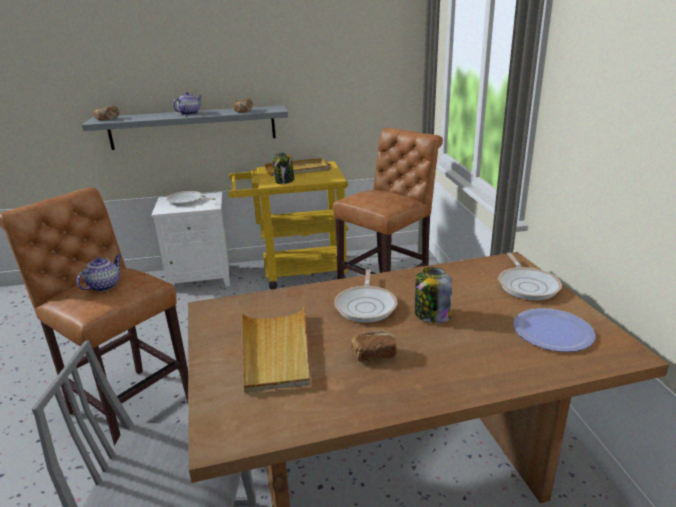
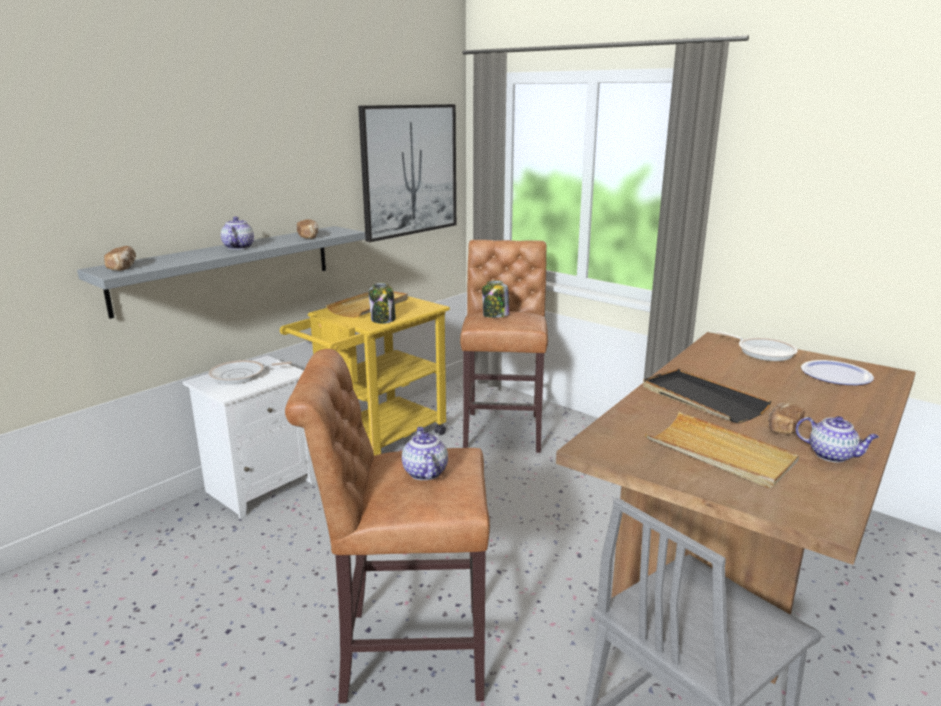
camera: 40 degrees left, 5 degrees down
frying pan [334,269,398,322] -> black tray [643,369,771,423]
jar [415,267,452,323] -> jar moved to [482,281,509,318]
none -> picture [358,104,456,242]
none -> teapot [796,416,879,463]

